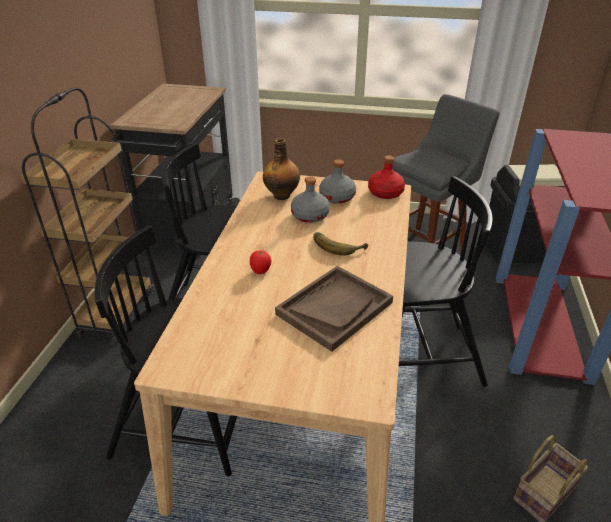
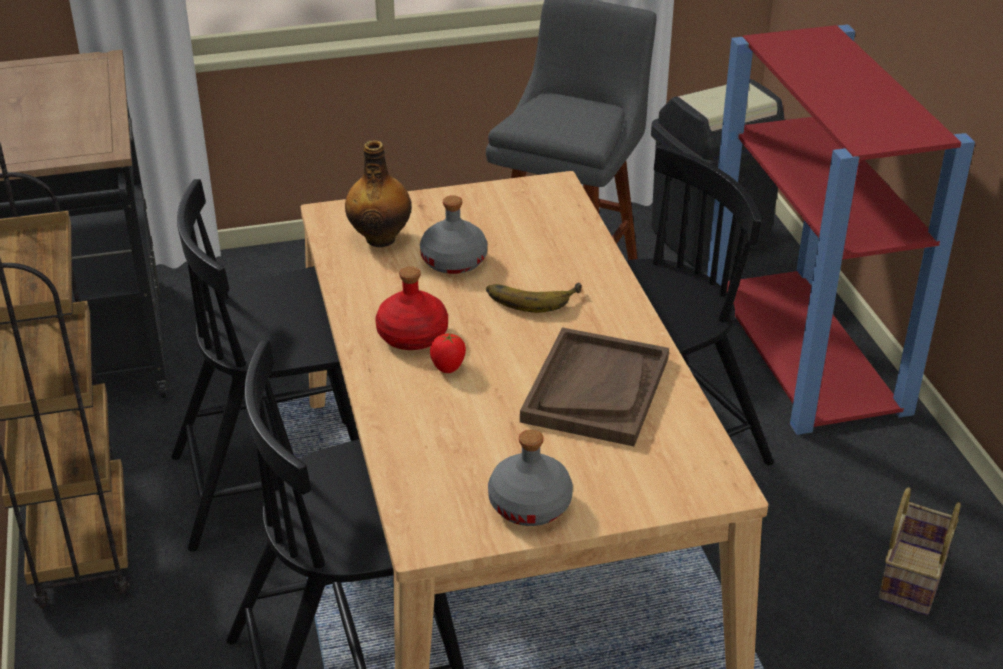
camera: 25 degrees left, 0 degrees up
grey bottle [319,159,356,204] -> grey bottle moved to [488,430,573,526]
red bottle [368,155,405,199] -> red bottle moved to [375,266,448,350]

